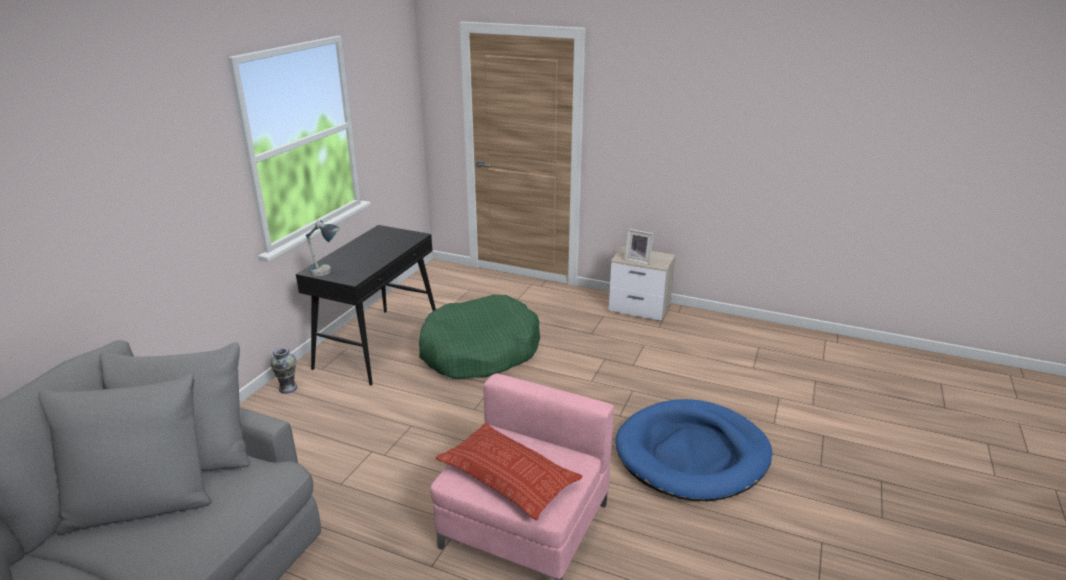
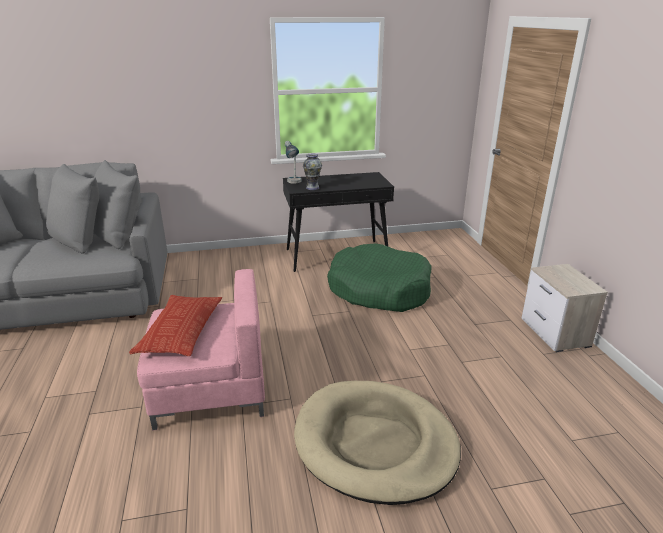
camera: 55 degrees right, 0 degrees up
vase [270,347,297,394] -> vase moved to [303,154,322,190]
blue dog bed [615,399,772,502] -> beige dog bed [294,381,461,505]
picture frame [624,229,654,265] -> none

